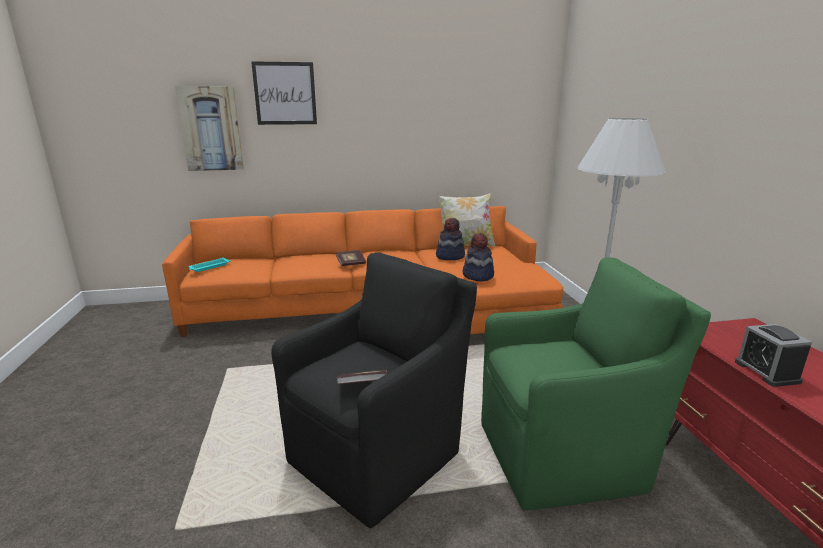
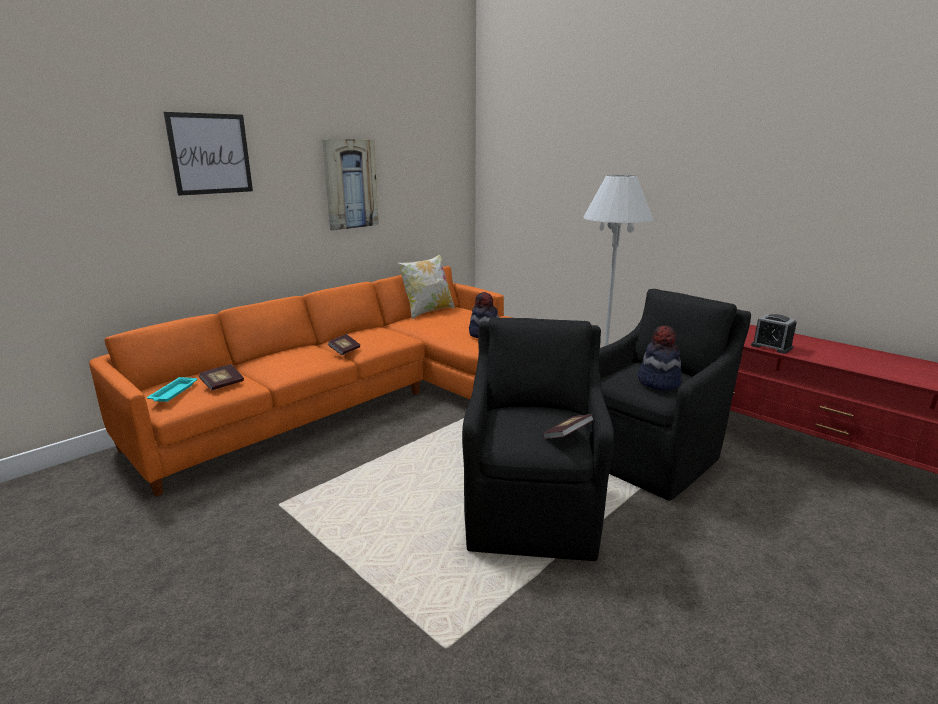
camera: 35 degrees left, 0 degrees up
picture [175,86,244,171] -> picture moved to [322,139,379,231]
hat [436,218,465,260] -> hat moved to [638,325,682,390]
green armchair [481,257,711,510] -> black armchair [599,289,751,501]
none -> book [199,364,244,391]

